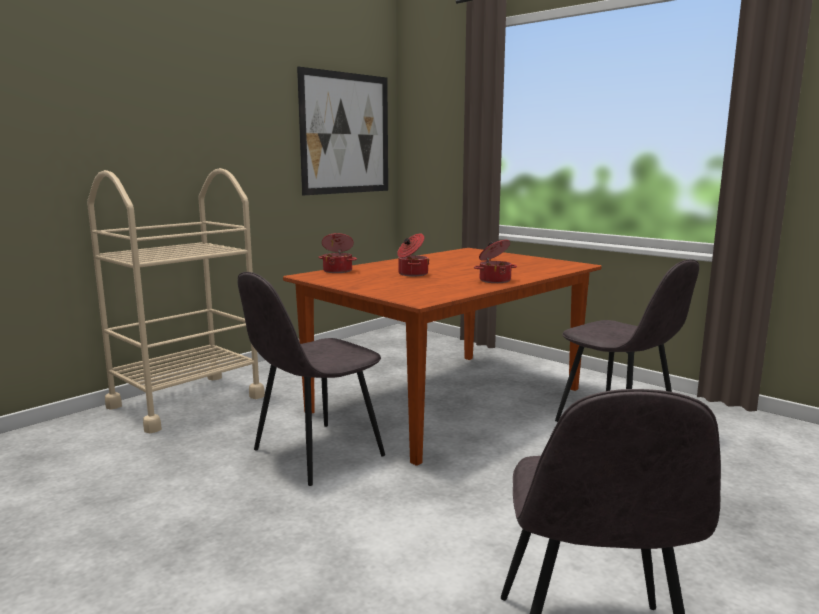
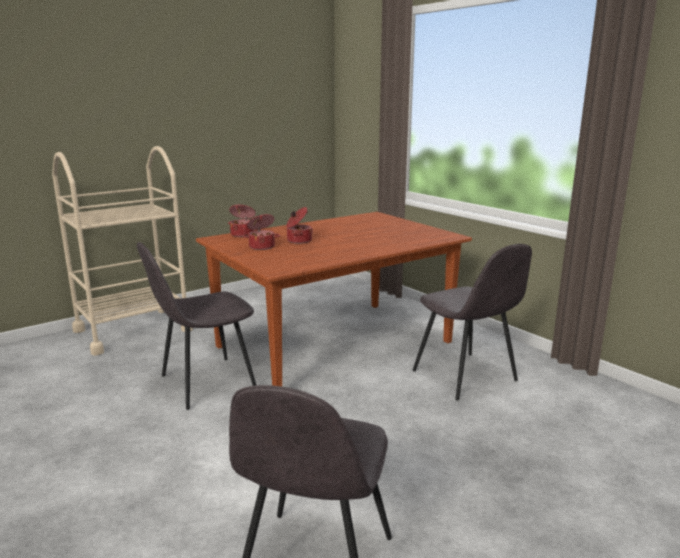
camera: 10 degrees right, 5 degrees up
picture [297,67,388,195] -> none
cooking pot [474,240,517,283] -> cooking pot moved to [243,214,280,250]

